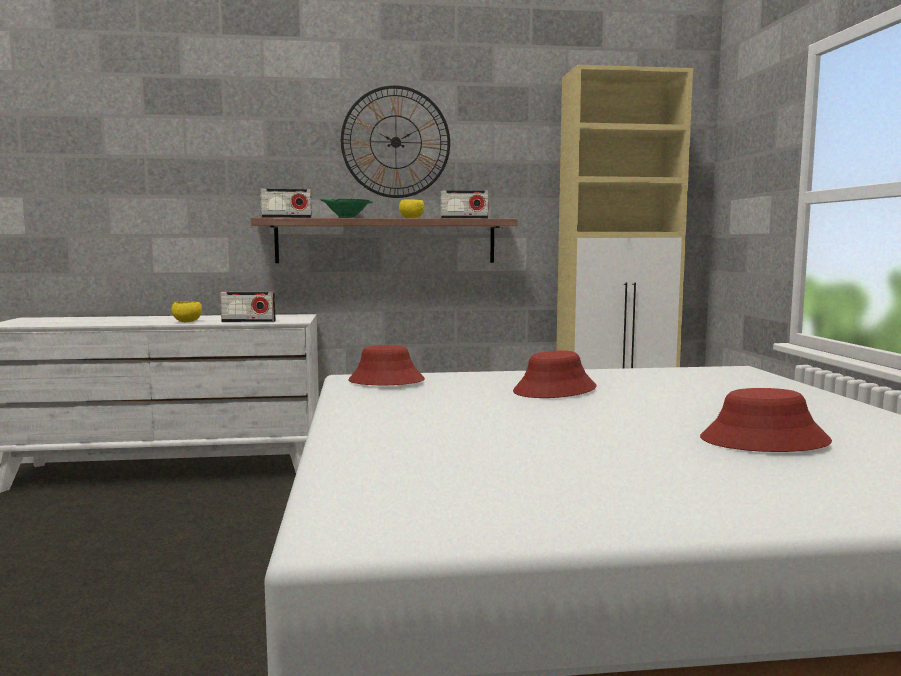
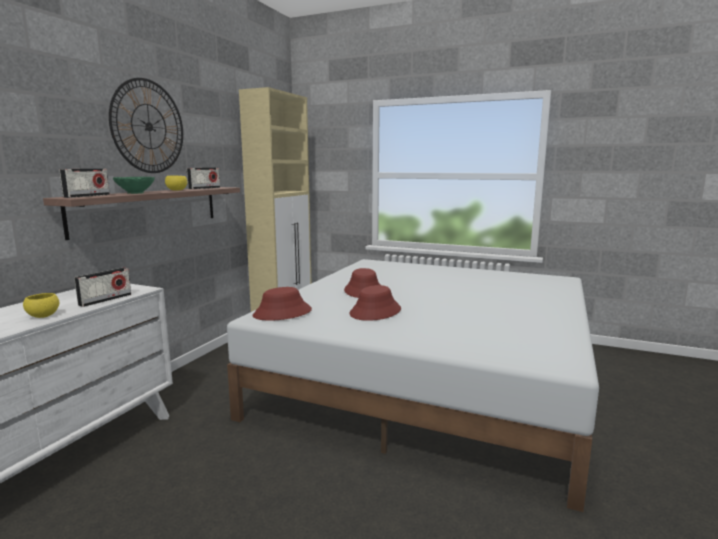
camera: 60 degrees left, 5 degrees up
red hat [700,388,832,452] -> red hat moved to [350,285,401,321]

